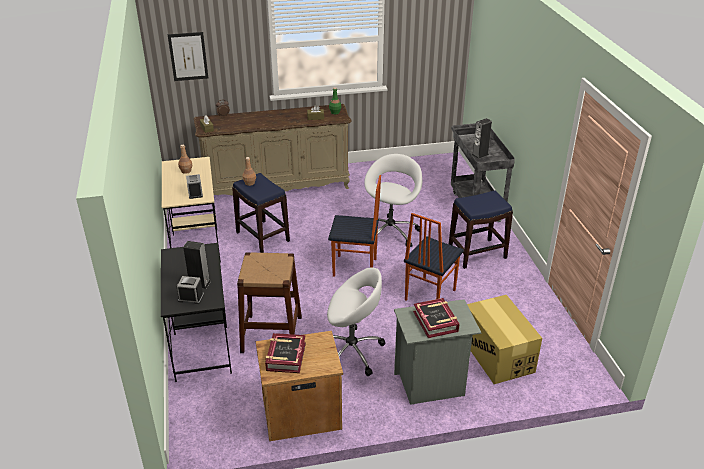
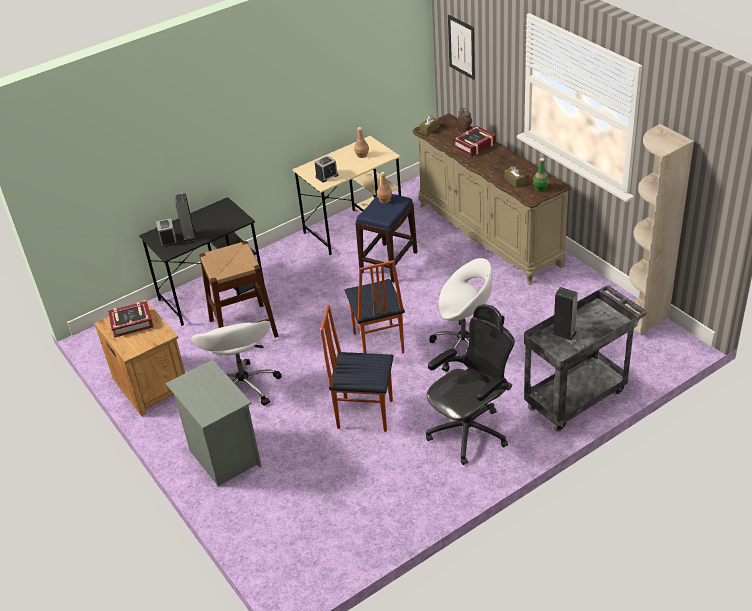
camera: 70 degrees right, 5 degrees up
book [413,298,459,338] -> book moved to [452,126,496,156]
stool [449,190,513,269] -> office chair [426,304,515,465]
cardboard box [467,295,542,384] -> none
none -> beige bookcase [627,124,694,334]

